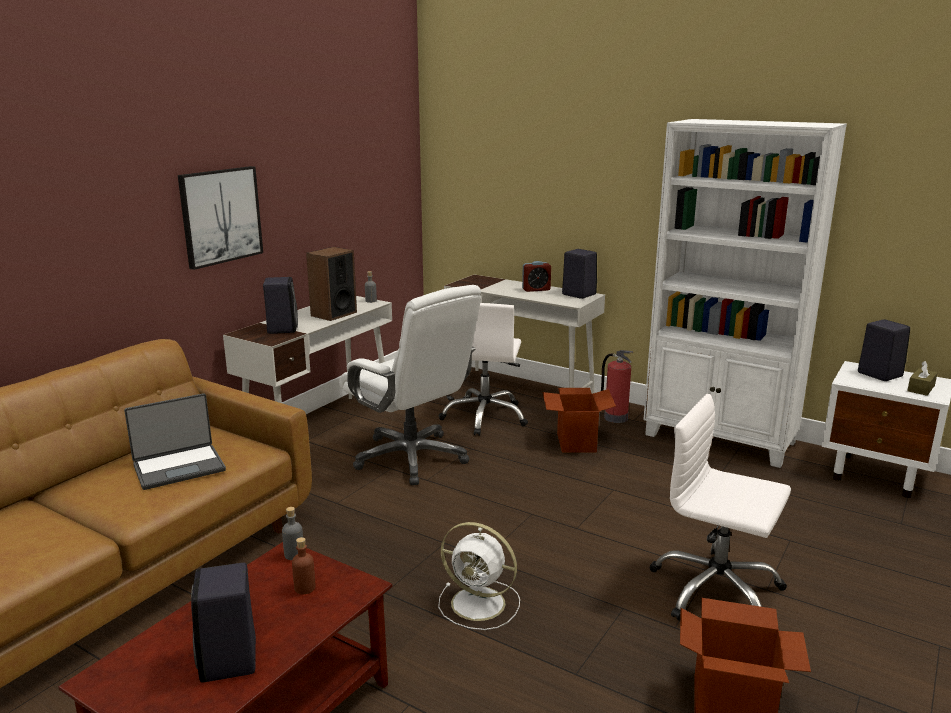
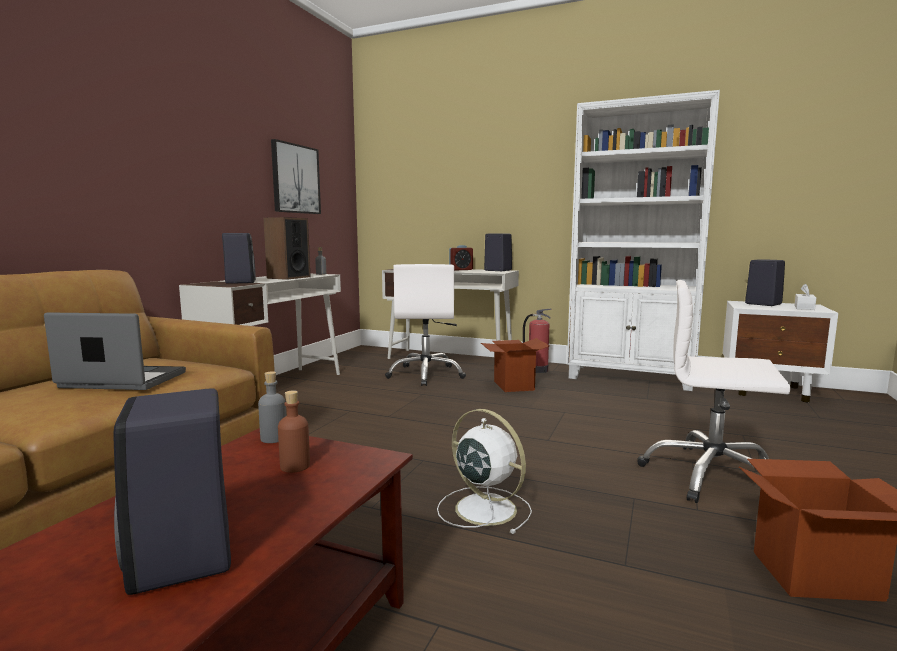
camera: 10 degrees left, 10 degrees down
laptop [124,393,226,490] -> laptop turned 135 degrees counterclockwise [44,312,186,390]
picture [178,166,263,270] -> picture moved to [271,139,321,214]
white office chair [339,285,481,485] -> none
white fan [438,522,520,630] -> white fan turned 150 degrees counterclockwise [437,409,532,534]
brown tissue box [907,361,938,396] -> white tissue box [794,284,816,310]

